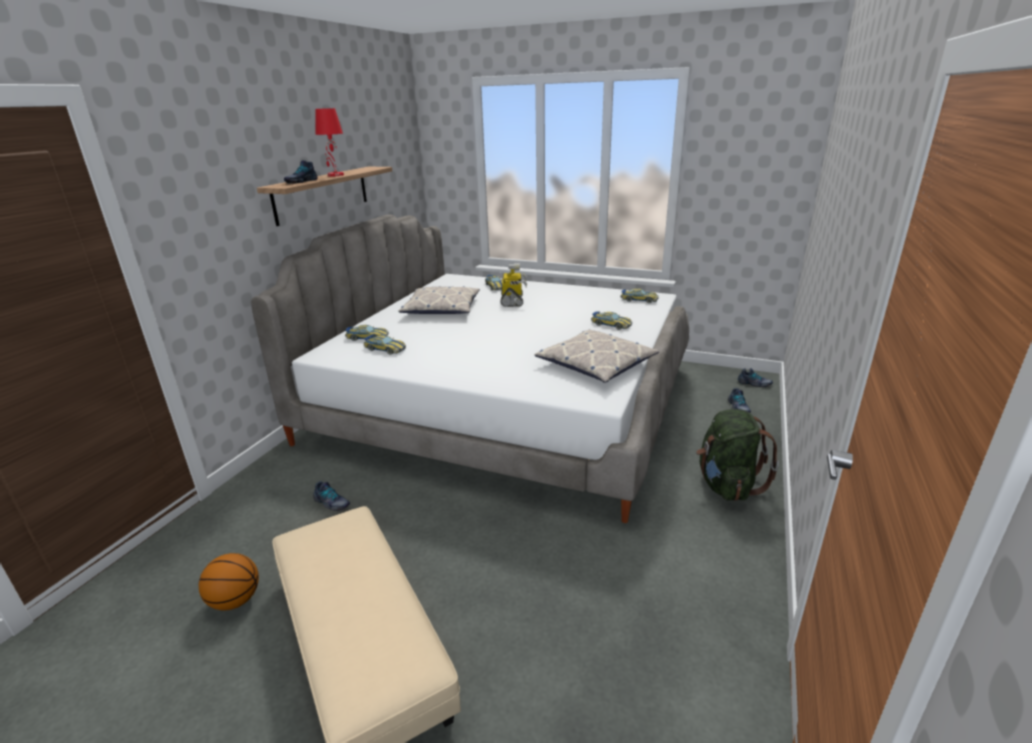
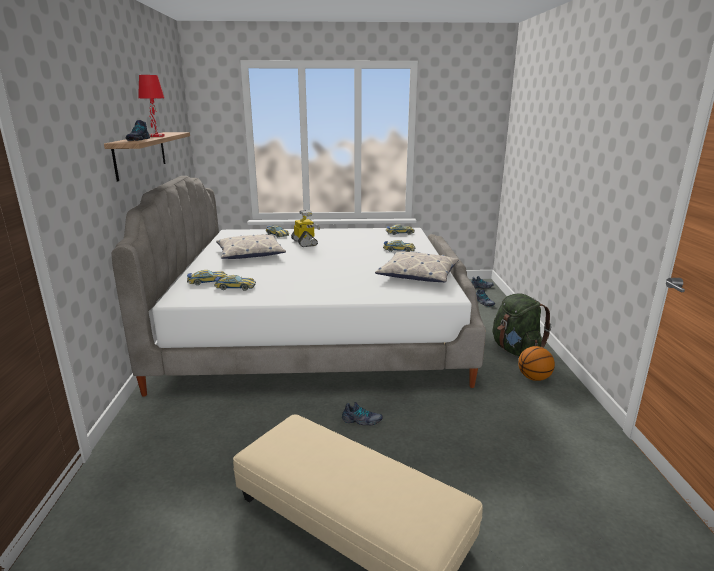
camera: 25 degrees left, 5 degrees down
basketball [199,553,259,610] -> basketball moved to [518,346,555,381]
shoe [313,481,350,511] -> shoe moved to [342,402,383,426]

